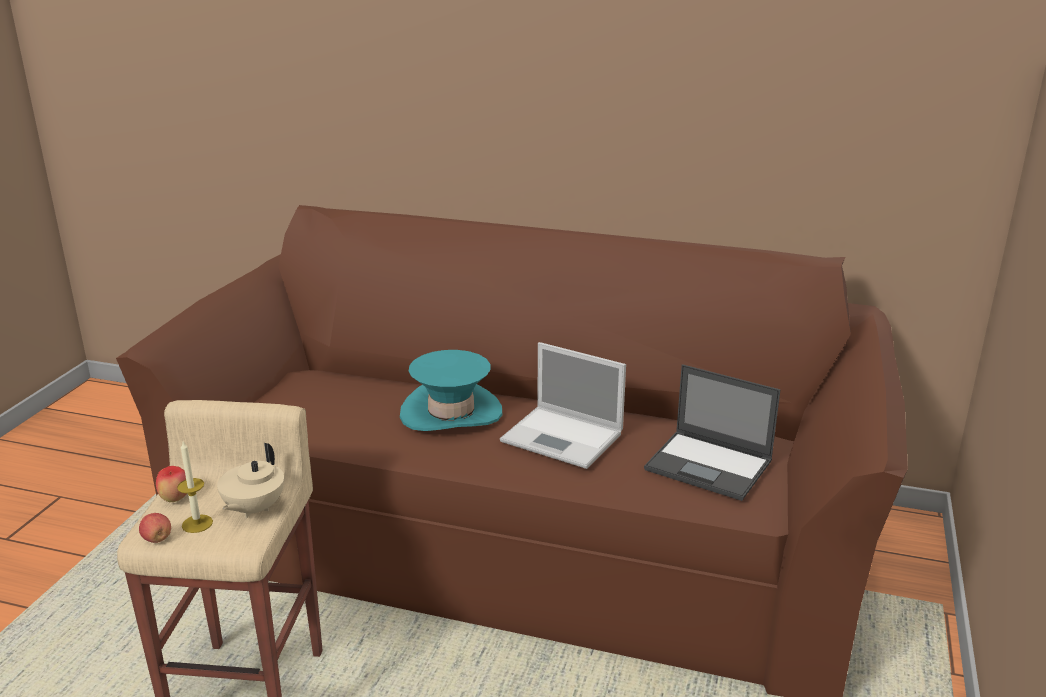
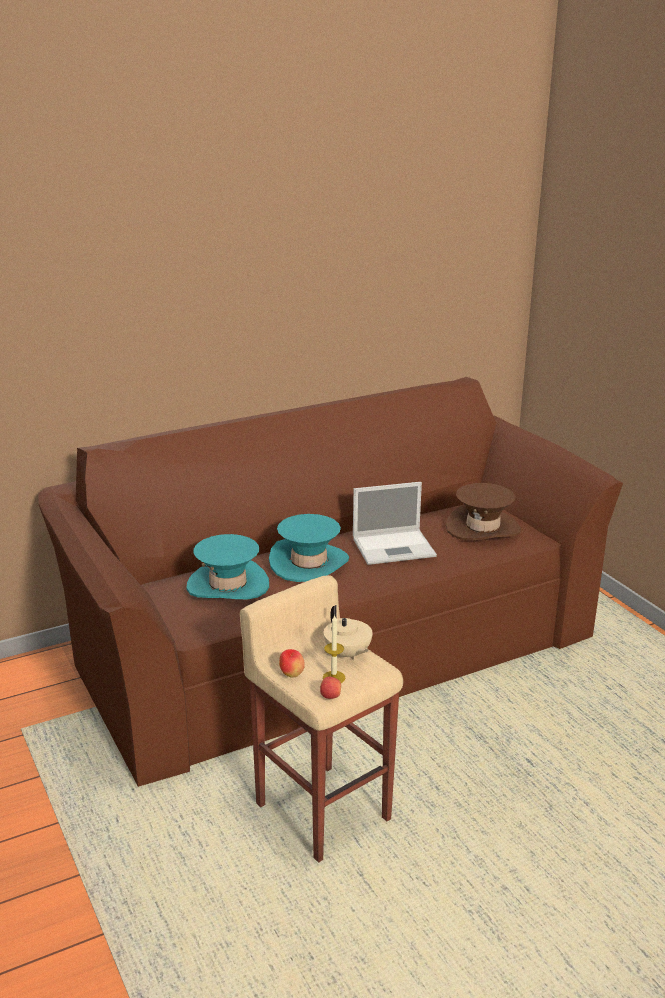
camera: 45 degrees left, 0 degrees up
laptop [644,364,780,501] -> brown hat [446,483,521,540]
none -> turquoise hat [186,534,269,599]

